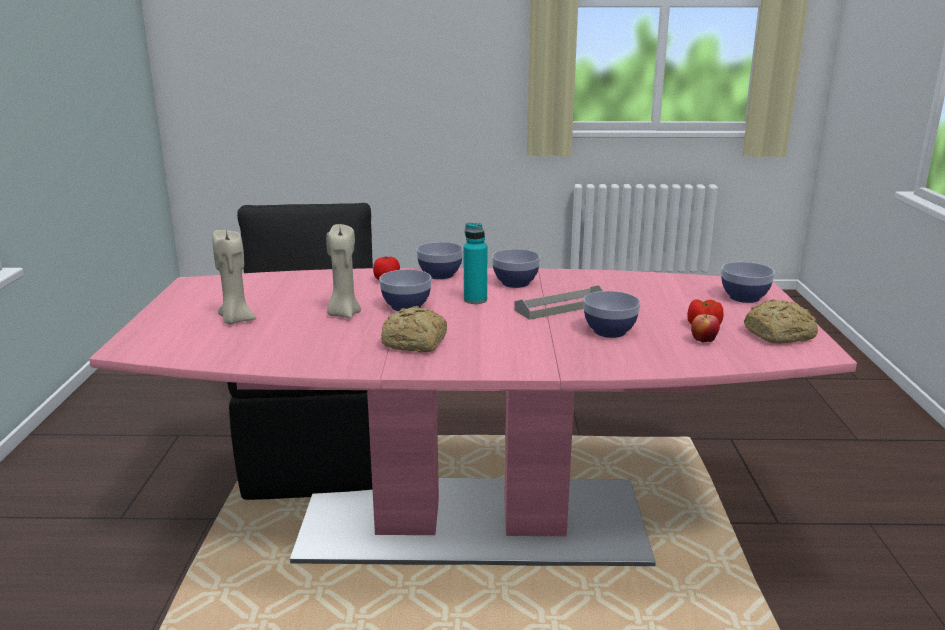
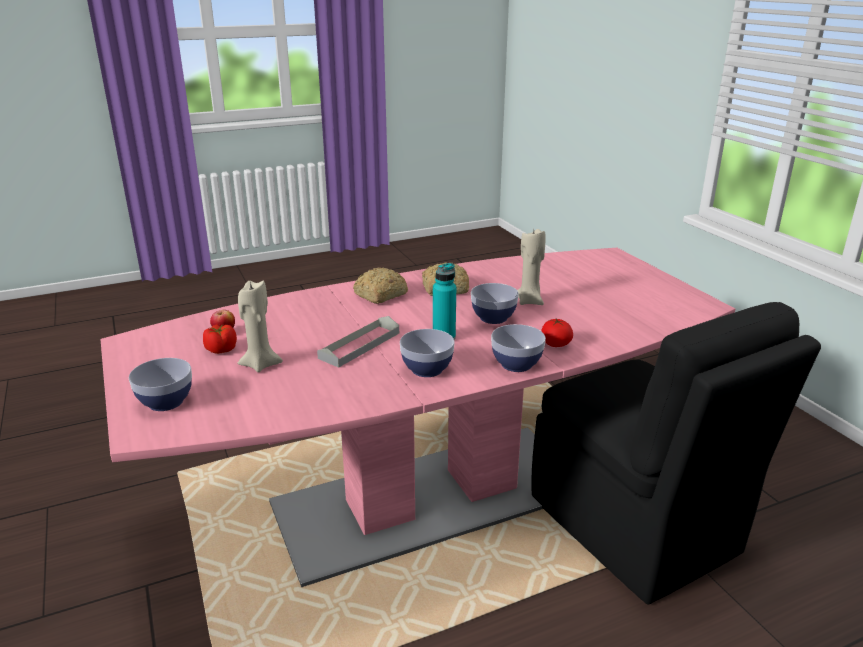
camera: 155 degrees right, 5 degrees up
beige candle [212,230,256,324] -> beige candle moved to [237,280,283,372]
bowl [583,291,640,338] -> none
bread [744,299,818,344] -> bread moved to [353,267,408,304]

